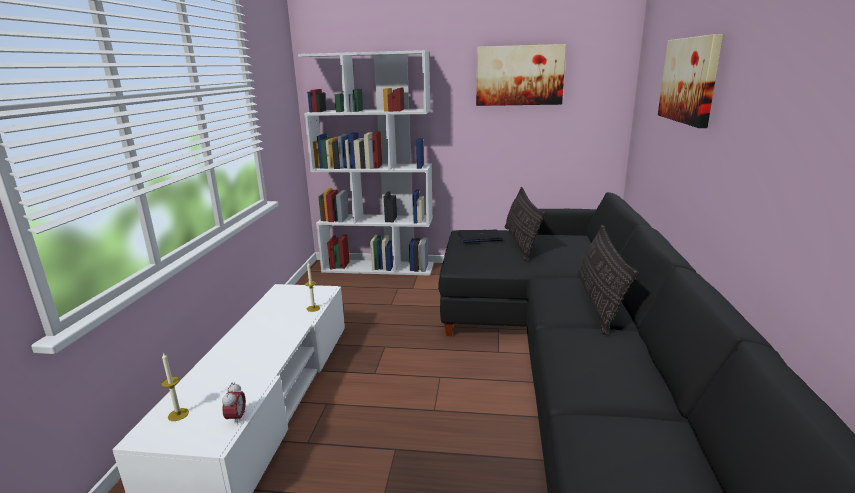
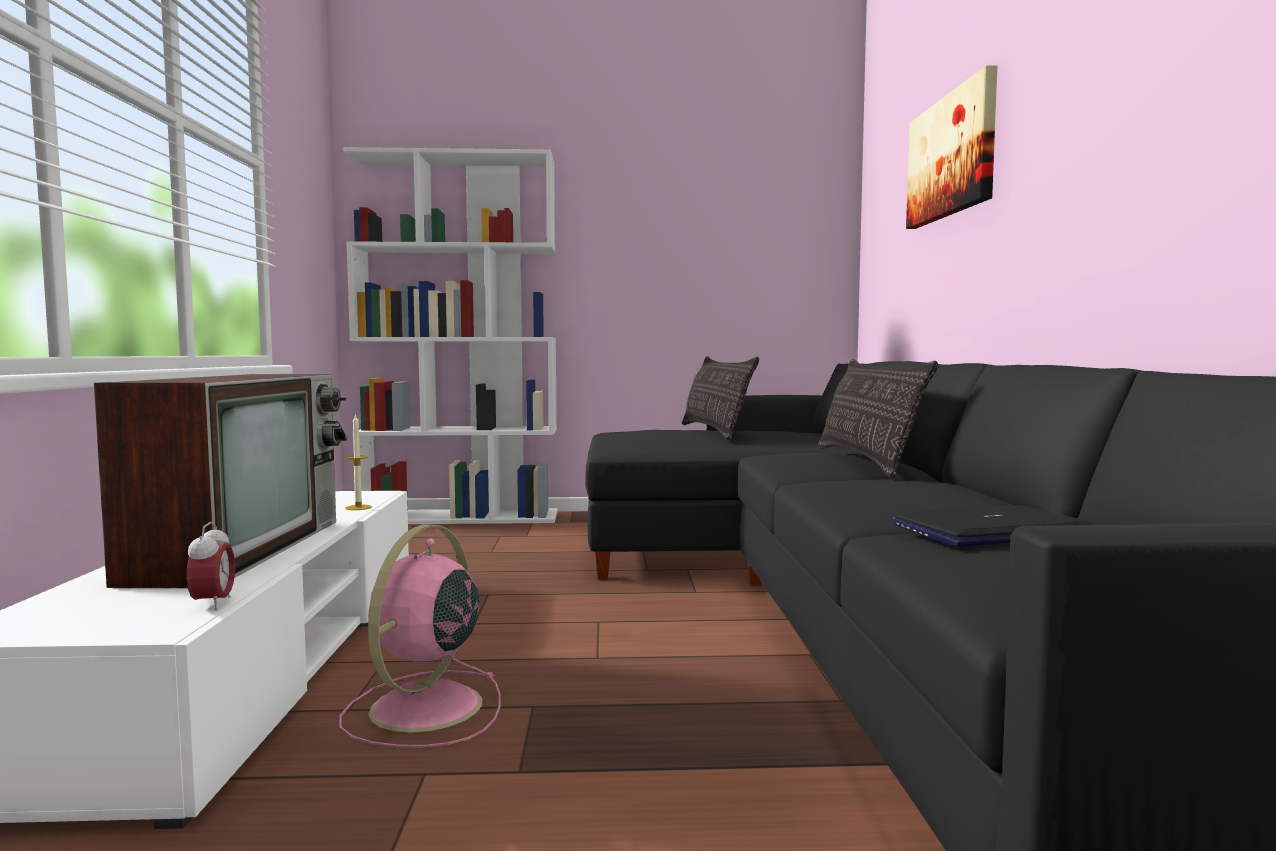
camera: 10 degrees left, 15 degrees down
candle [161,352,189,421] -> none
laptop [458,229,504,243] -> laptop moved to [893,505,1096,546]
picture [476,44,566,106] -> none
none -> television [94,374,347,588]
none -> pink fan [339,525,501,748]

